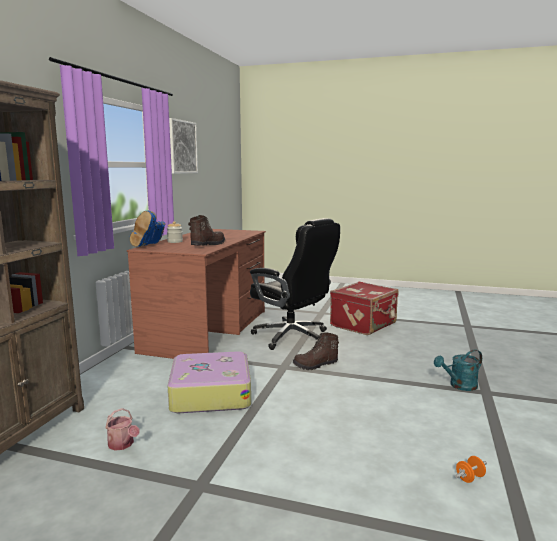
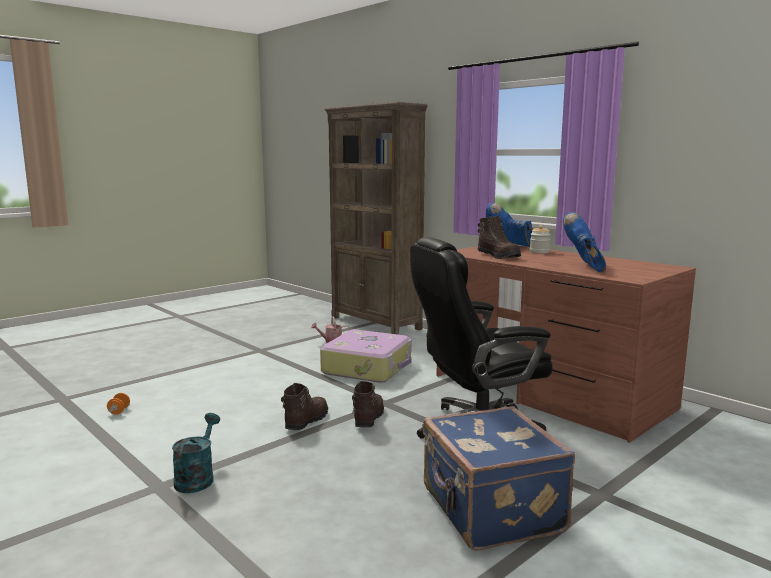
camera: 120 degrees right, 0 degrees up
picture [169,118,198,174] -> none
red suitcase [330,281,399,335] -> blue suitcase [423,406,575,551]
none -> brown boot [281,383,328,430]
none -> blue boot [563,212,606,272]

